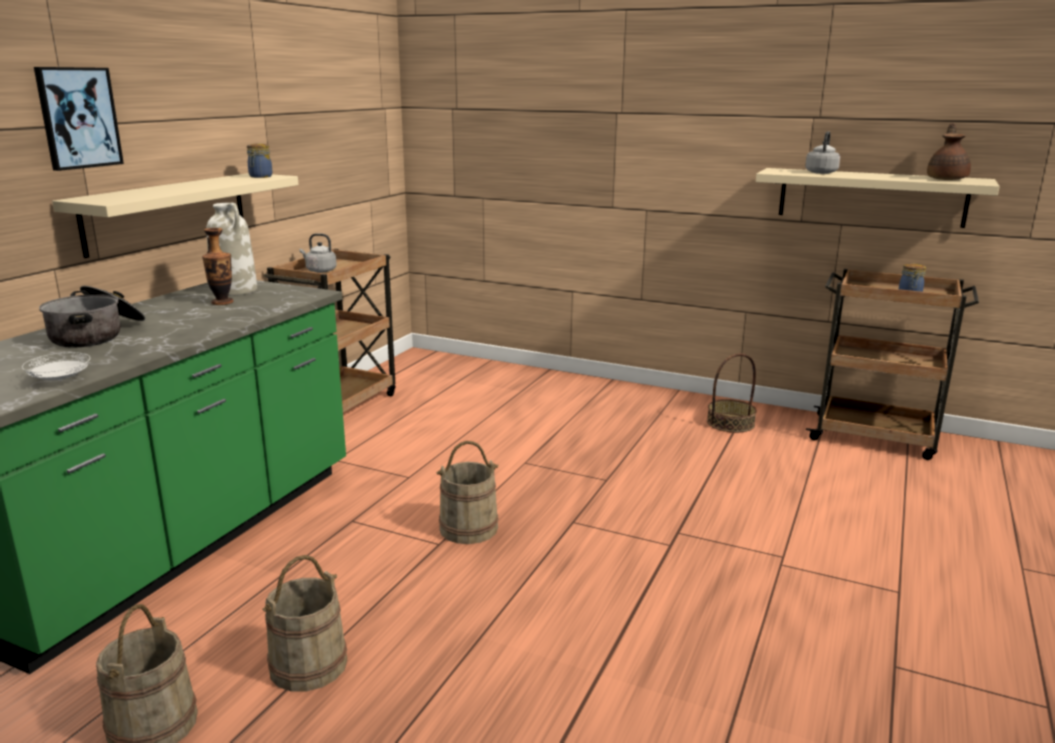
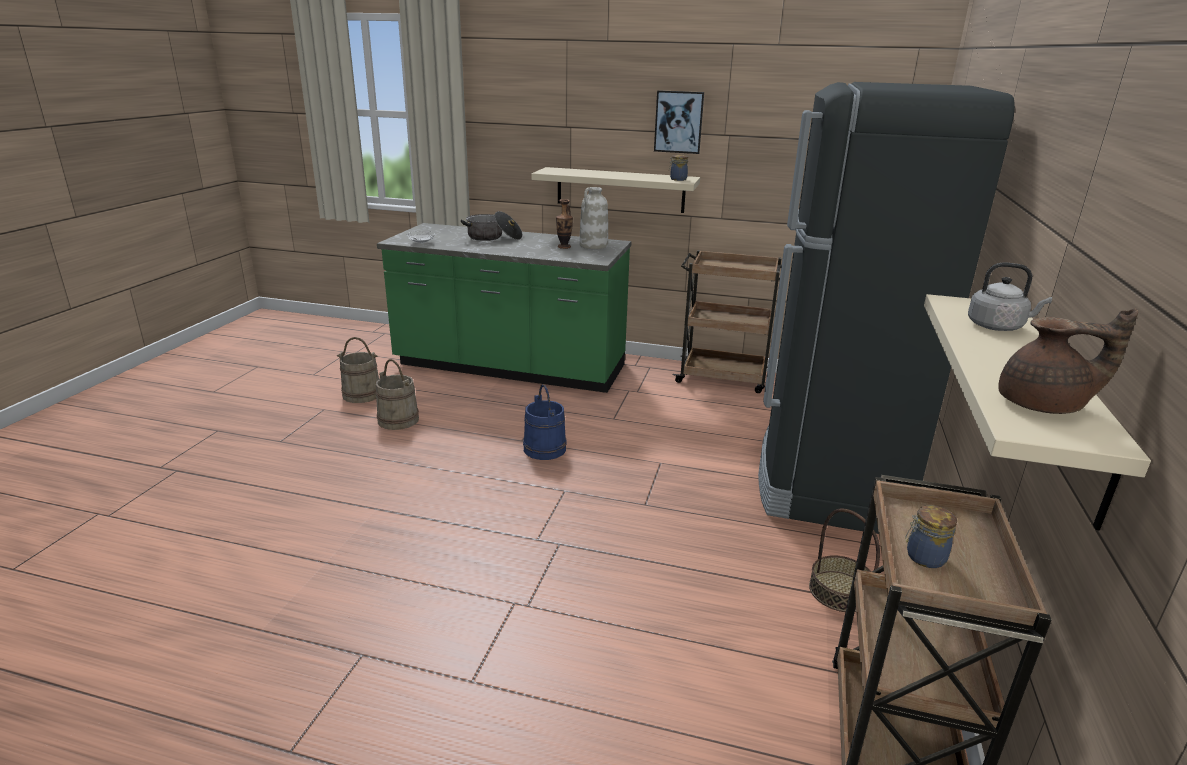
camera: 80 degrees right, 5 degrees up
picture [34,67,124,171] -> picture moved to [654,90,704,154]
grey kettle [300,233,337,273] -> none
beige bucket [436,441,499,544] -> blue bucket [523,384,566,460]
none -> black fridge [758,82,1015,534]

